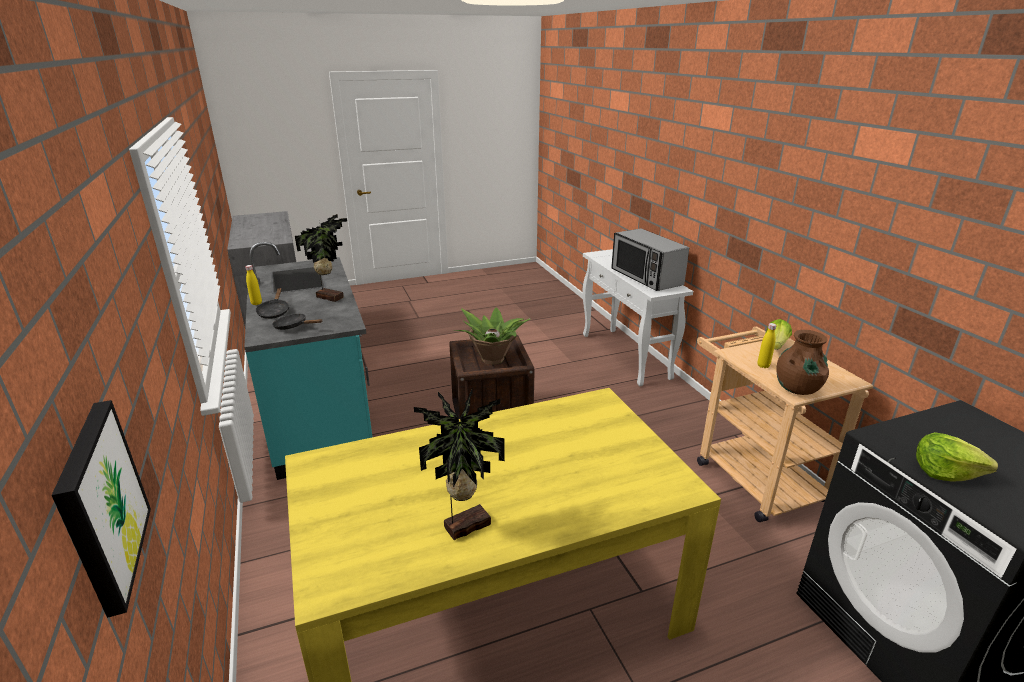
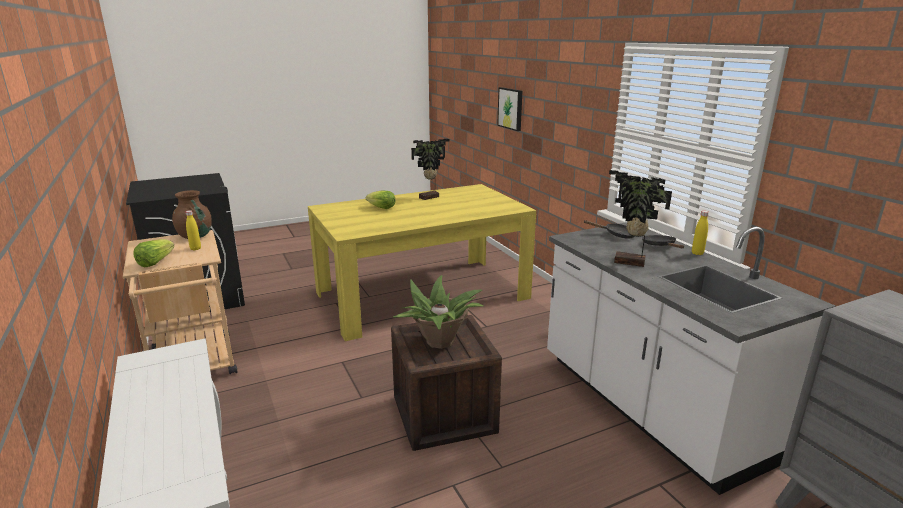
camera: 175 degrees right, 5 degrees down
turquoise counter [244,242,372,480] -> white counter [547,222,836,495]
microwave [611,228,689,291] -> none
lettuce [916,432,998,482] -> lettuce moved to [366,191,396,209]

